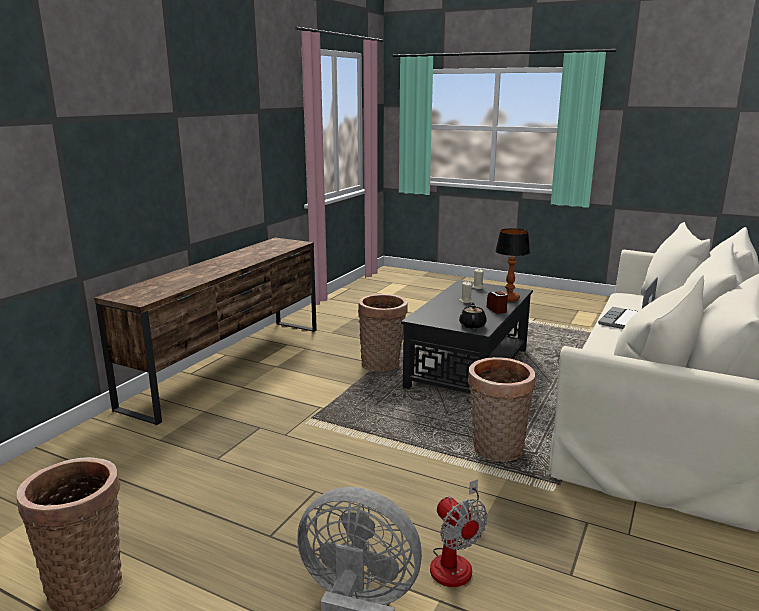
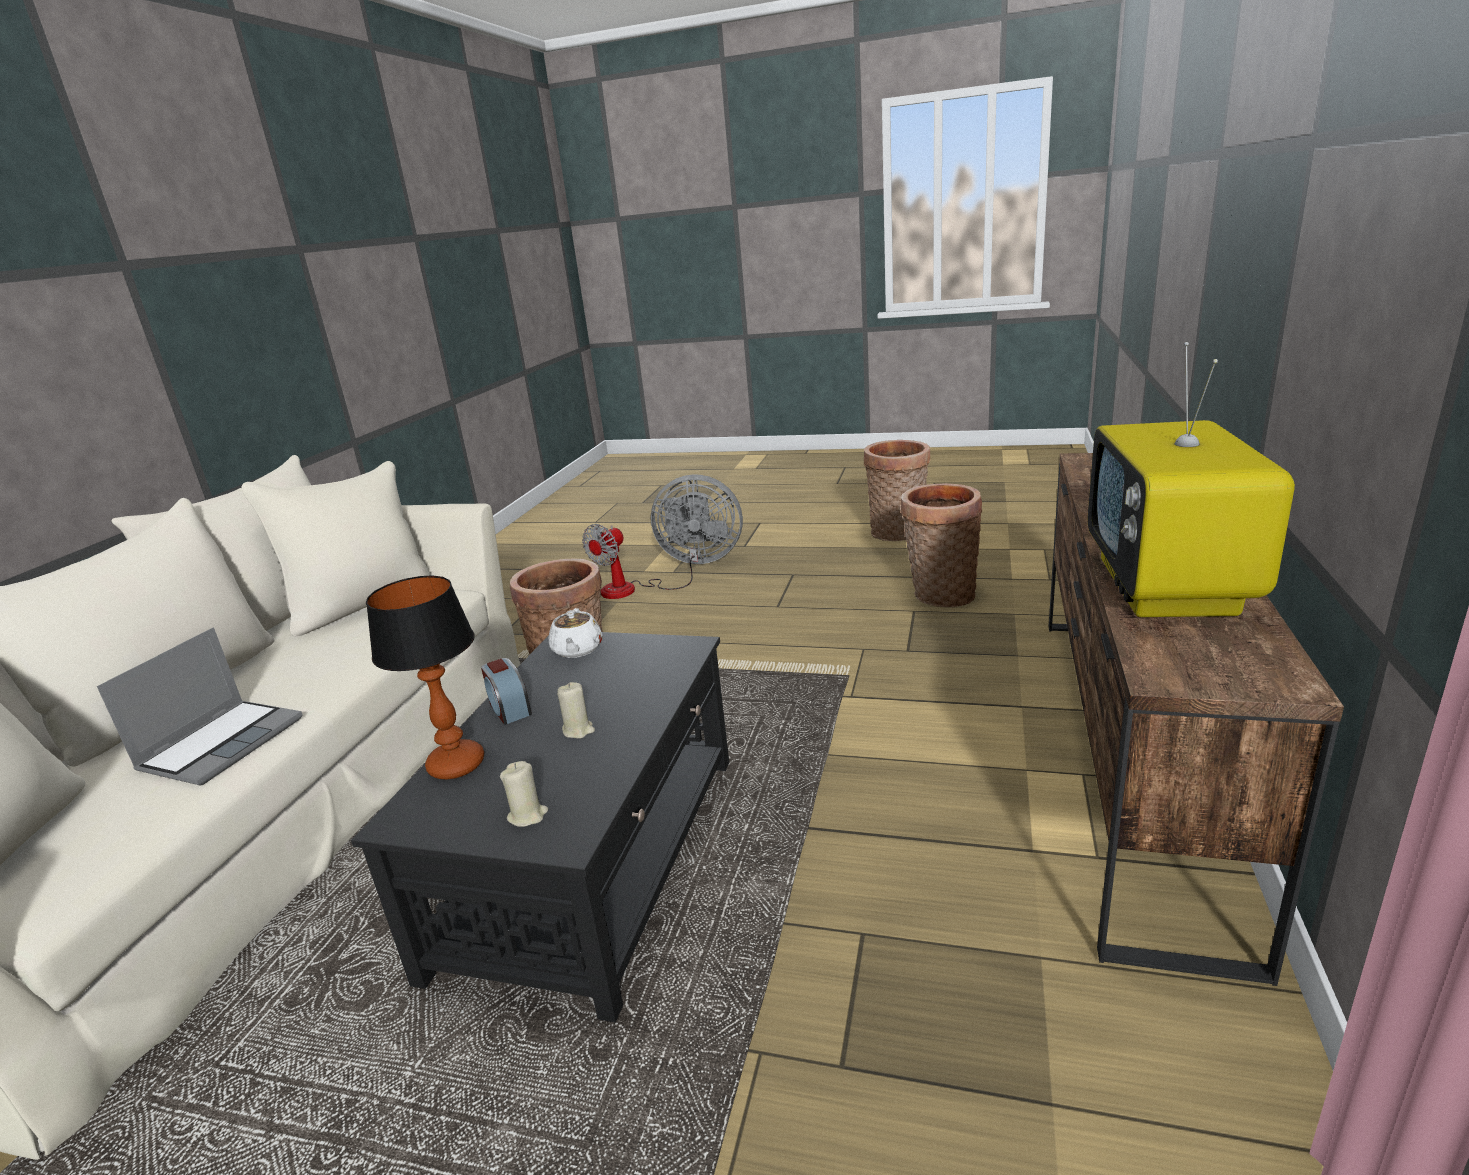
camera: 170 degrees right, 5 degrees up
basket [358,294,408,372] -> basket moved to [900,483,982,607]
fan [430,479,487,587] -> fan turned 105 degrees counterclockwise [582,524,698,599]
black teapot [459,303,487,329] -> white teapot [549,608,603,658]
none -> television [1088,342,1295,617]

